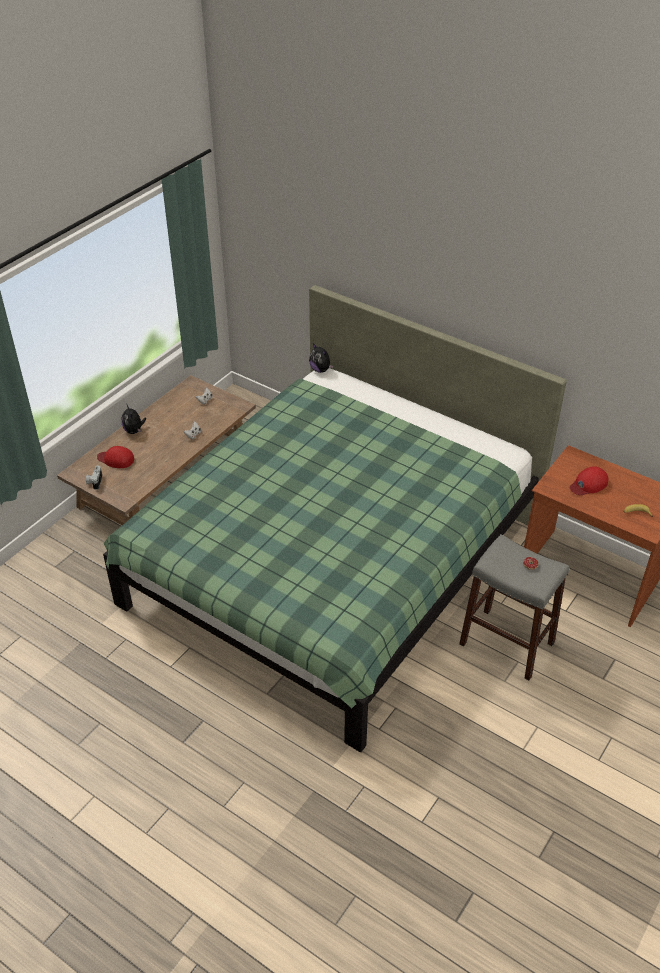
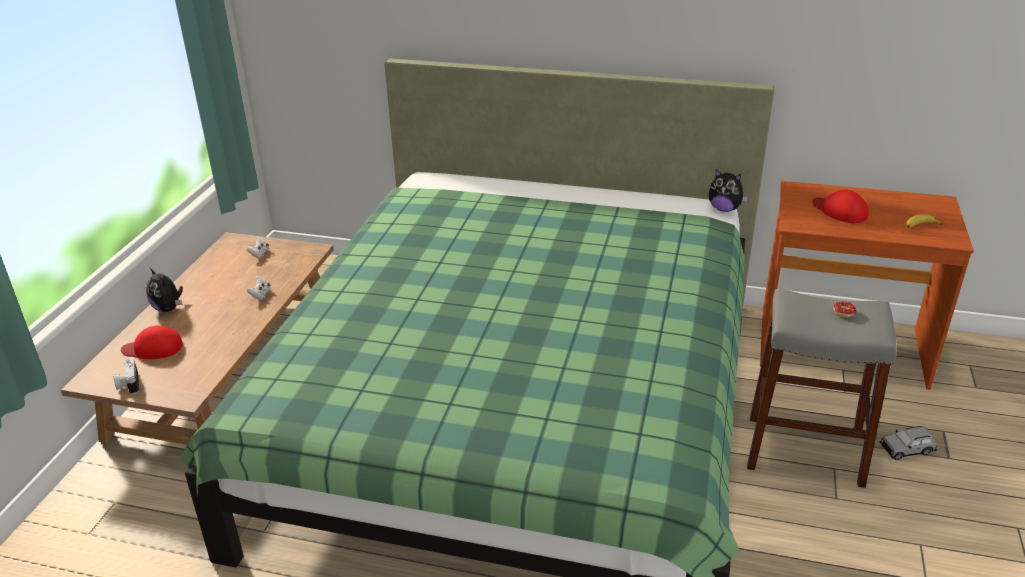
camera: 20 degrees left, 10 degrees down
plush toy [309,343,334,373] -> plush toy moved to [709,169,748,212]
red cap [570,466,608,495] -> red cap turned 105 degrees clockwise [812,190,869,223]
none -> grey toy car [880,426,937,460]

